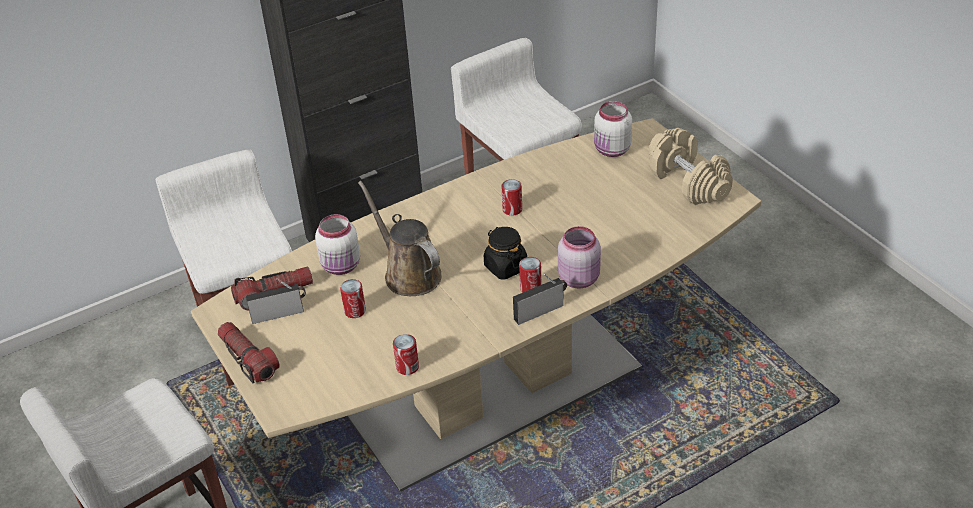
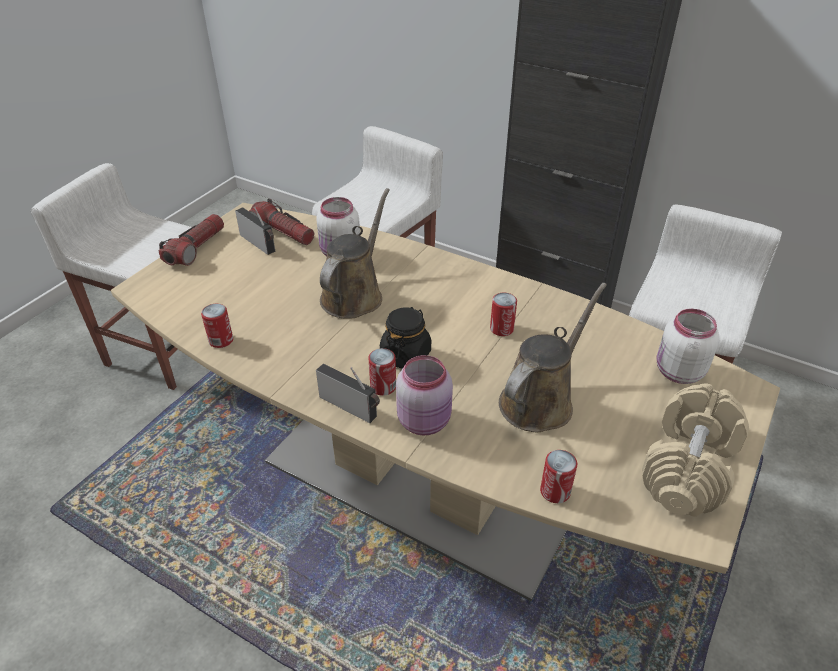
camera: 60 degrees right, 0 degrees up
can [340,279,366,318] -> can moved to [540,450,577,503]
none -> brown watering can [499,283,607,432]

